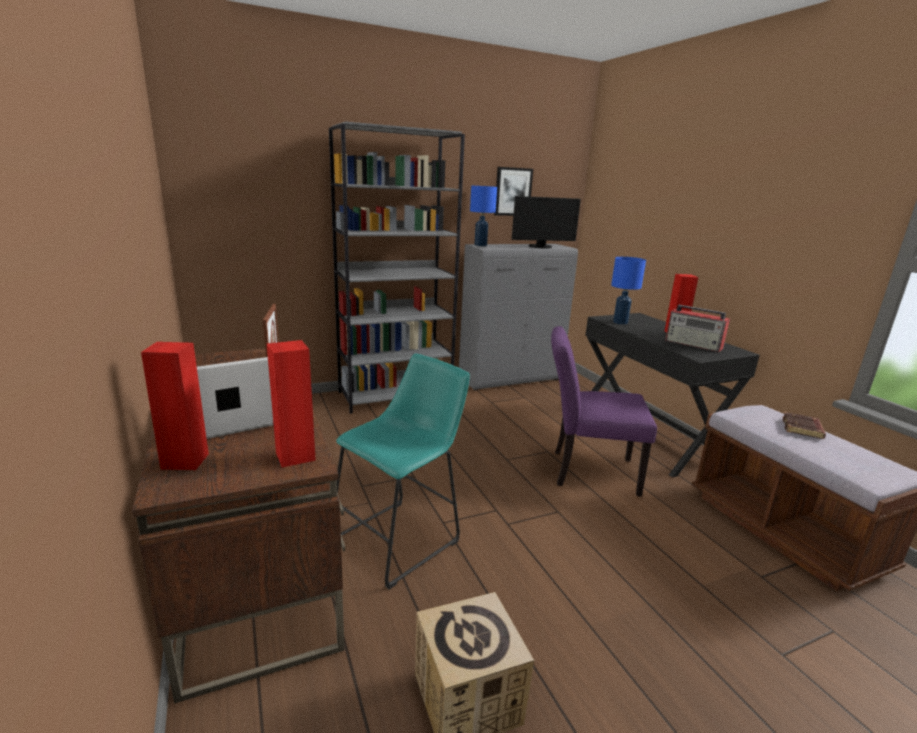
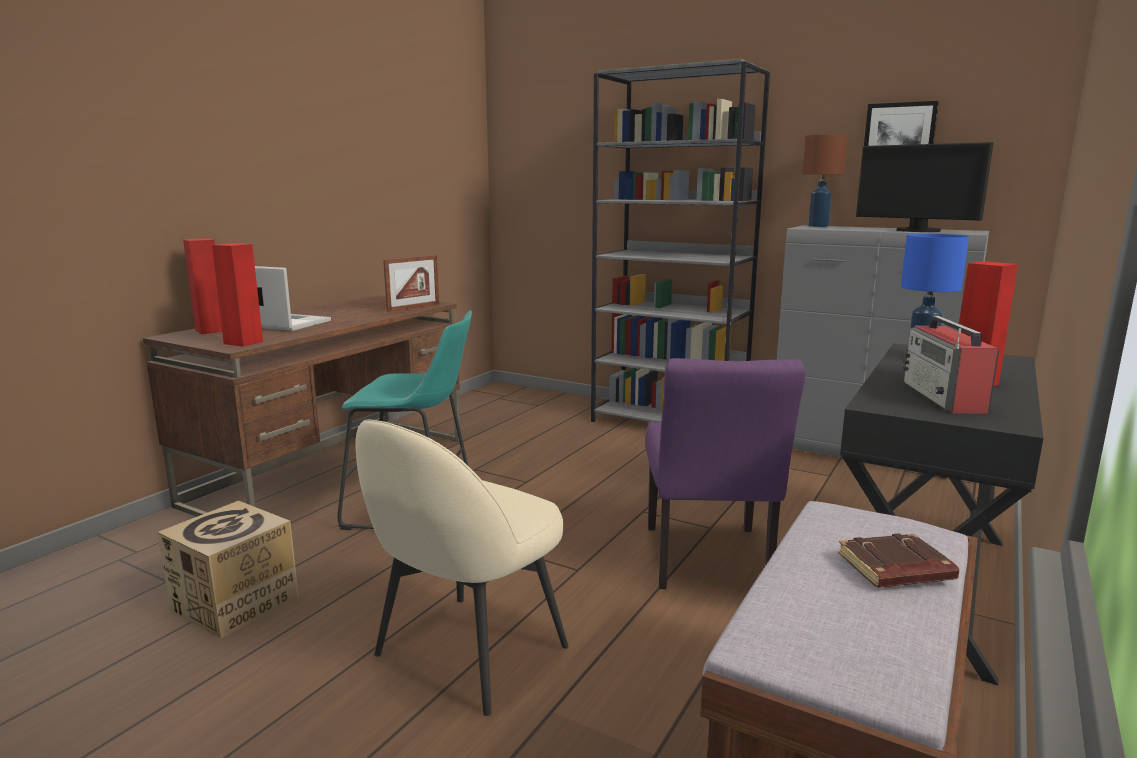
camera: 55 degrees right, 5 degrees down
blue table lamp [470,186,497,246] -> brown table lamp [802,134,848,227]
purple chair [551,326,657,497] -> purple chair turned 150 degrees counterclockwise [645,358,806,589]
none -> beige chair [356,419,569,716]

